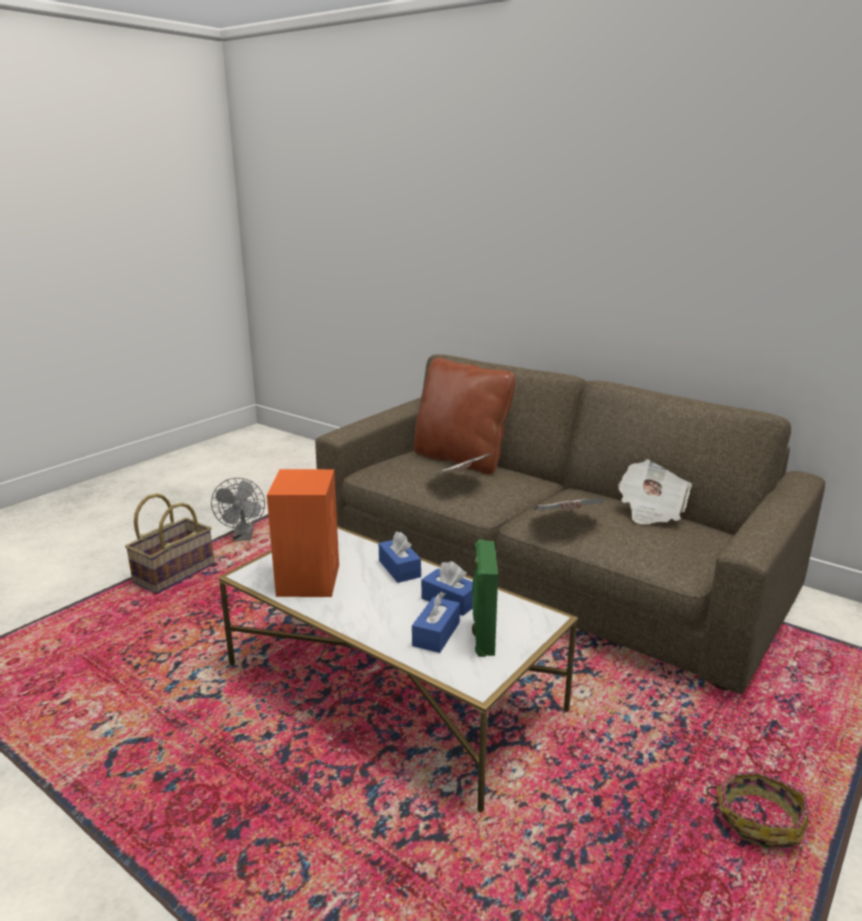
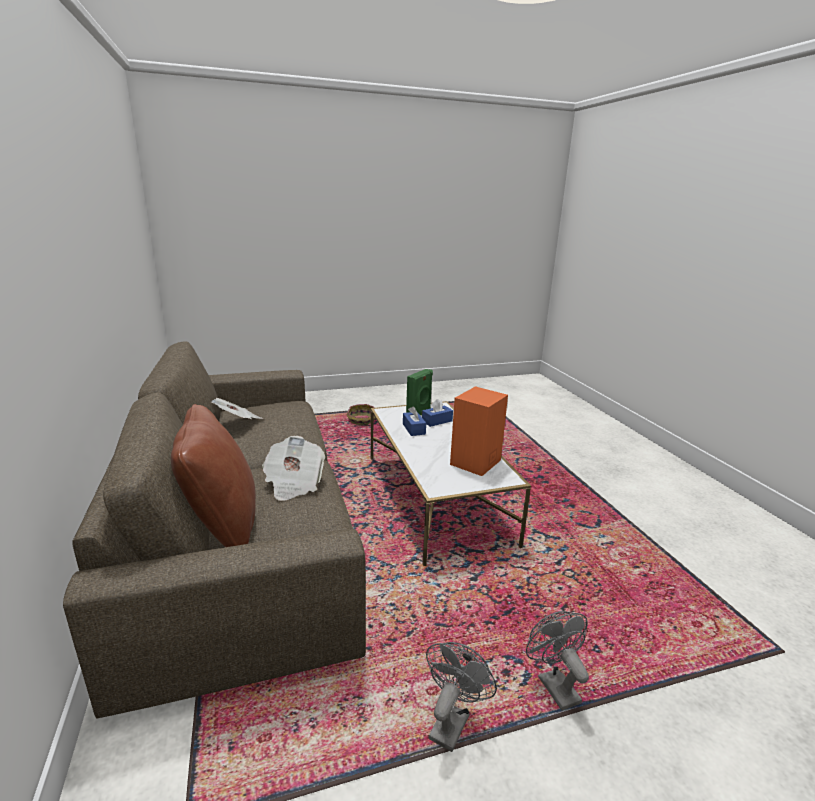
camera: 145 degrees left, 0 degrees up
basket [125,493,214,594] -> grey fan [526,611,589,711]
blue tissue box [379,531,421,583] -> none
newspaper [532,498,605,512] -> none

